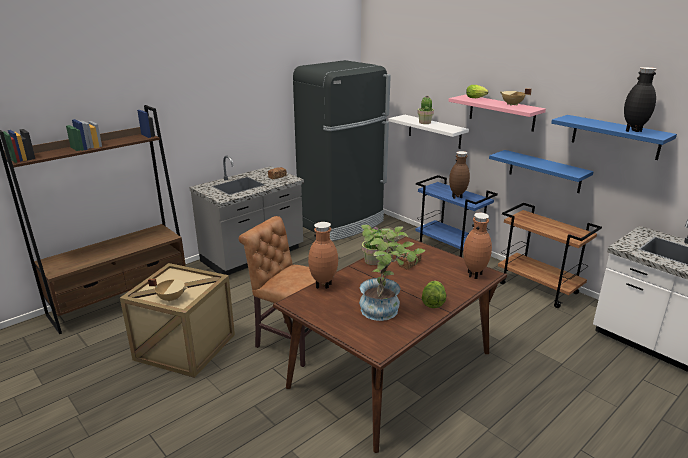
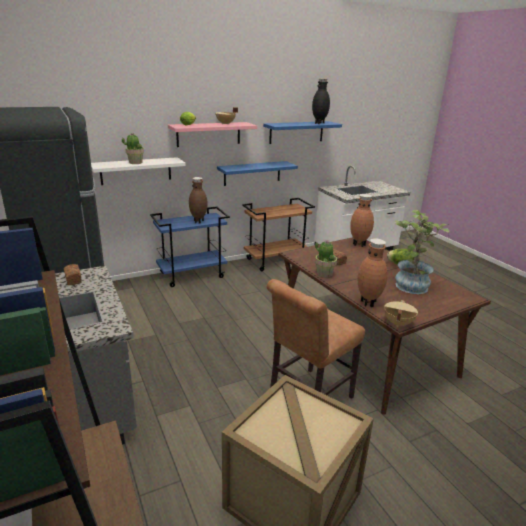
camera: 75 degrees left, 0 degrees up
beige cooking pot [148,279,187,303] -> beige cooking pot moved to [384,300,418,327]

